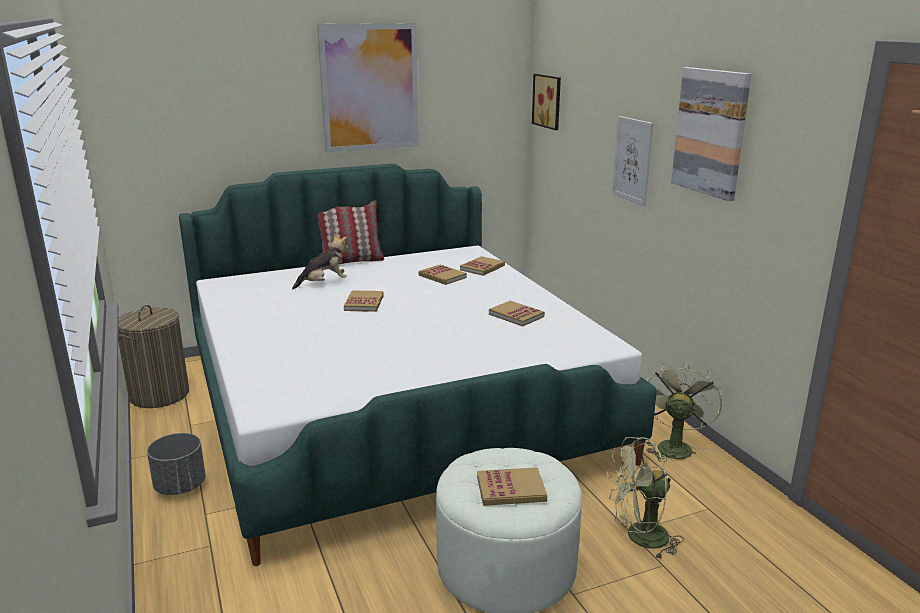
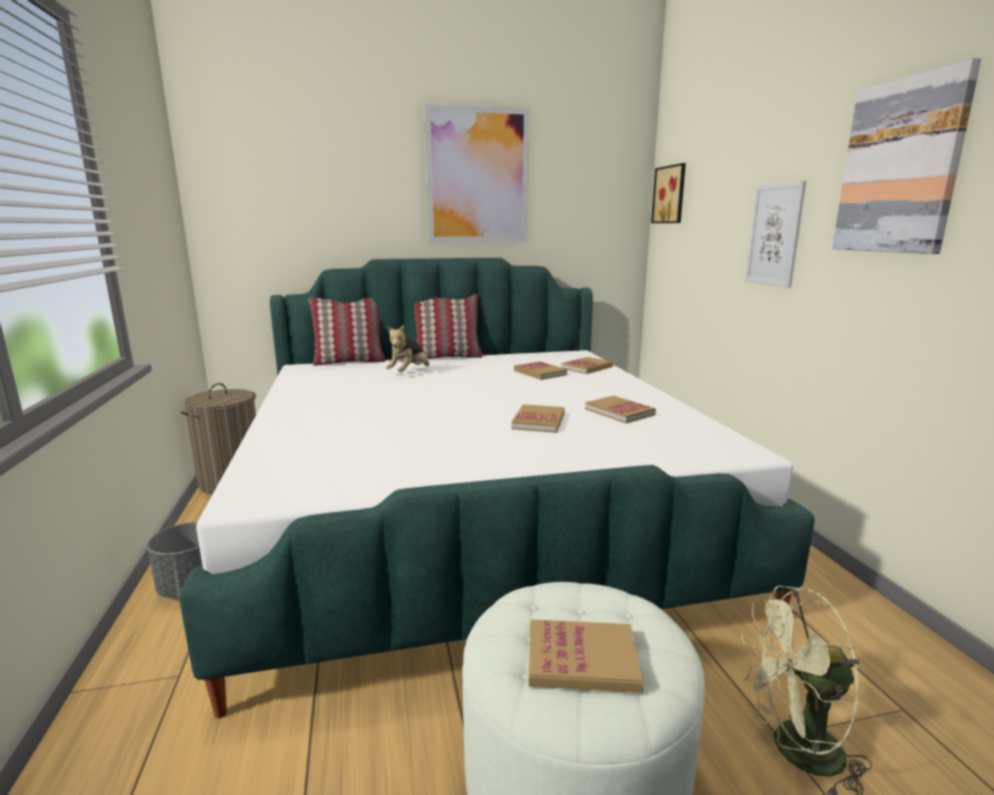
camera: 10 degrees right, 5 degrees down
plush toy [292,234,348,290] -> plush toy turned 135 degrees clockwise [386,325,429,372]
book [344,290,384,312] -> book moved to [512,404,565,433]
green fan [646,362,722,462] -> none
none -> pillow [309,298,385,366]

